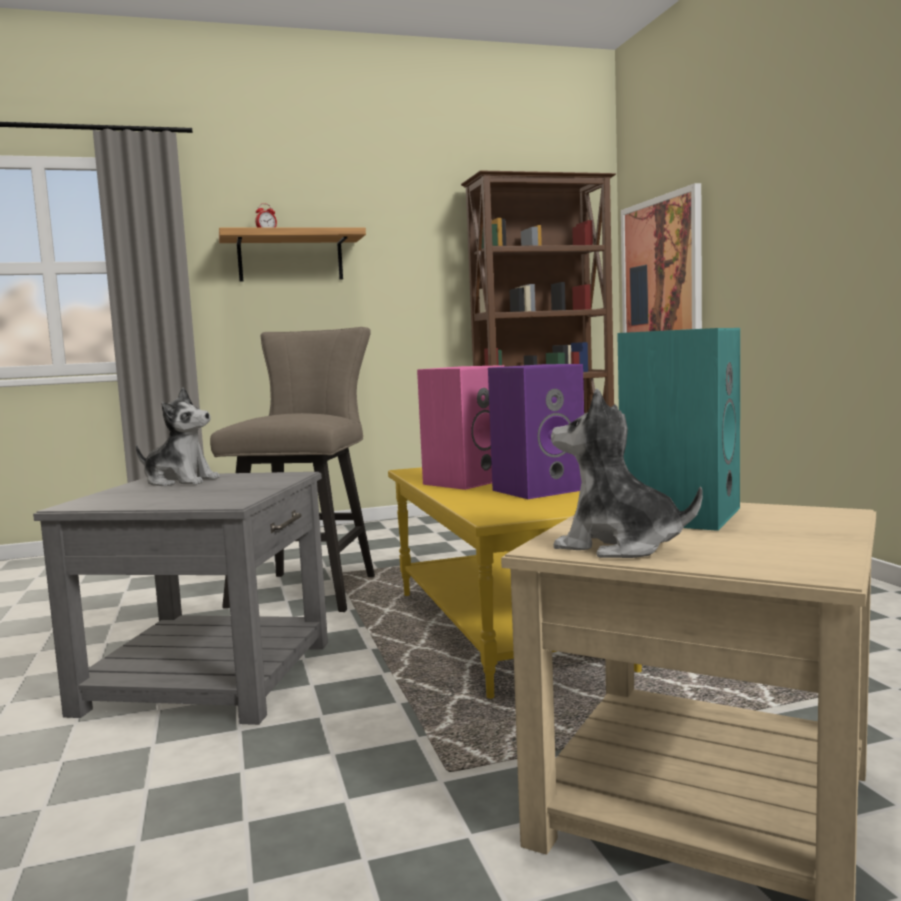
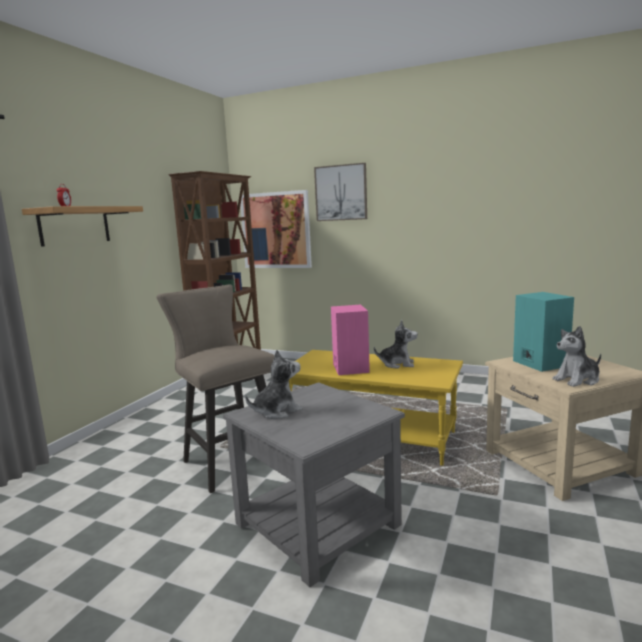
camera: 50 degrees left, 5 degrees up
purple speaker [488,364,584,499] -> plush toy [374,320,418,369]
none -> picture [314,163,367,221]

